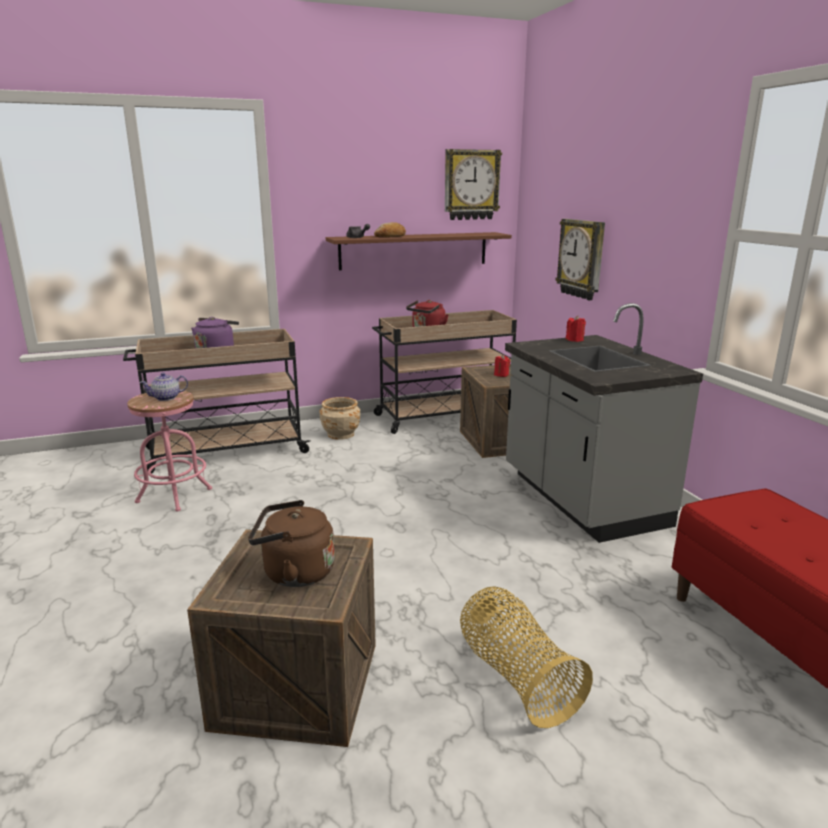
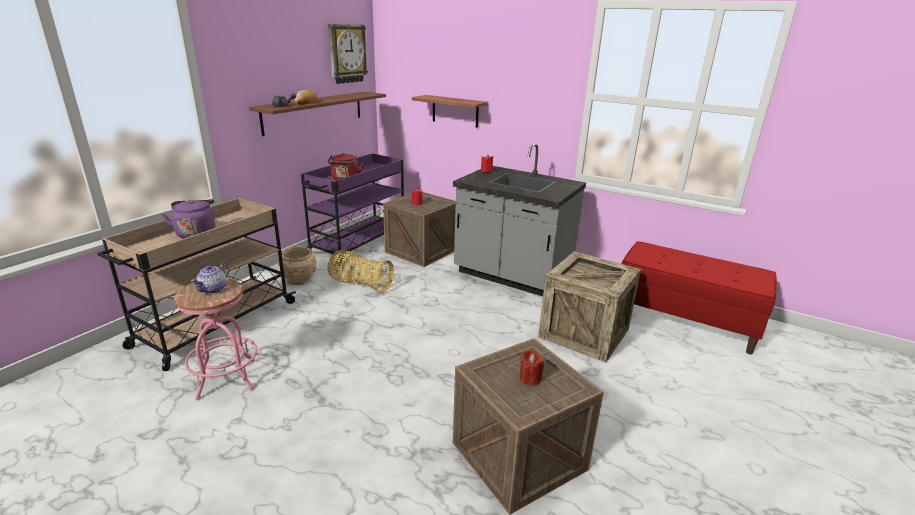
camera: 40 degrees left, 5 degrees up
brown kettle [248,500,335,587] -> red candle [520,350,544,386]
beige cart [372,310,517,434] -> purple cart [301,154,404,265]
basket [460,586,593,728] -> basket moved to [328,250,394,293]
wall clock [555,219,605,300] -> shelf [412,95,488,128]
none -> crate [538,251,641,362]

